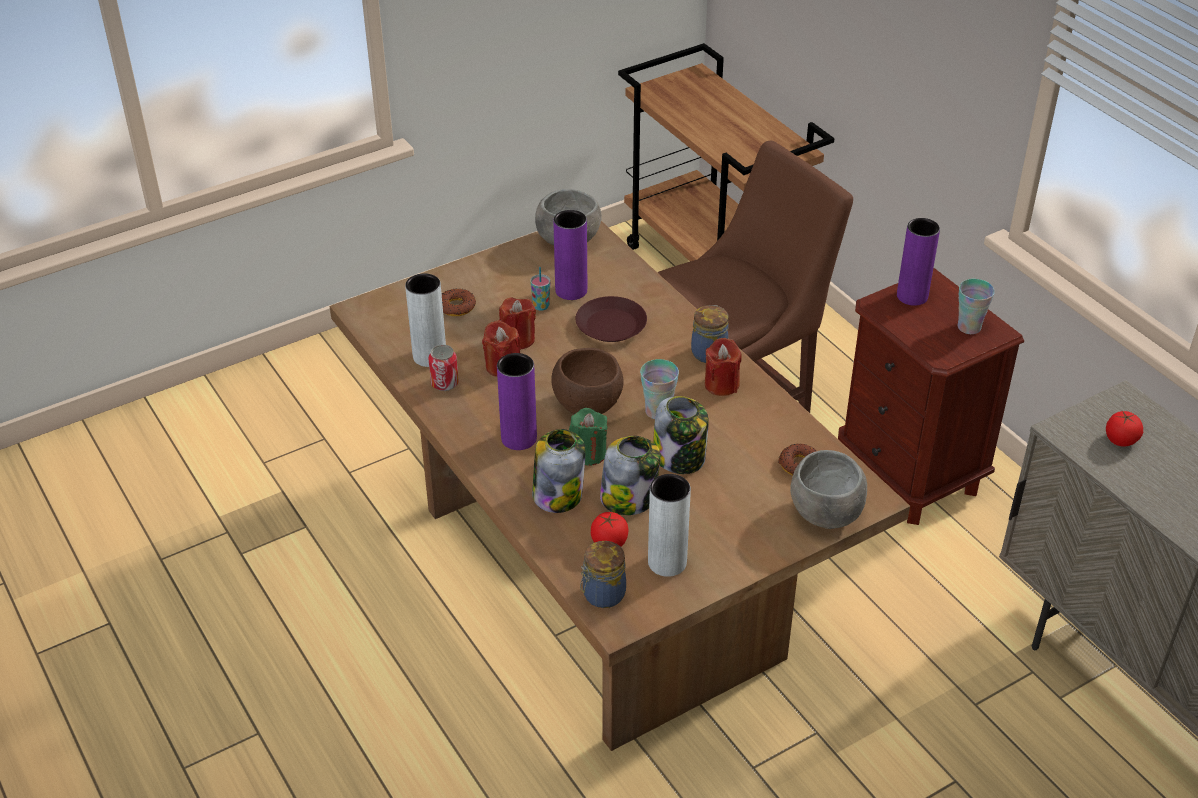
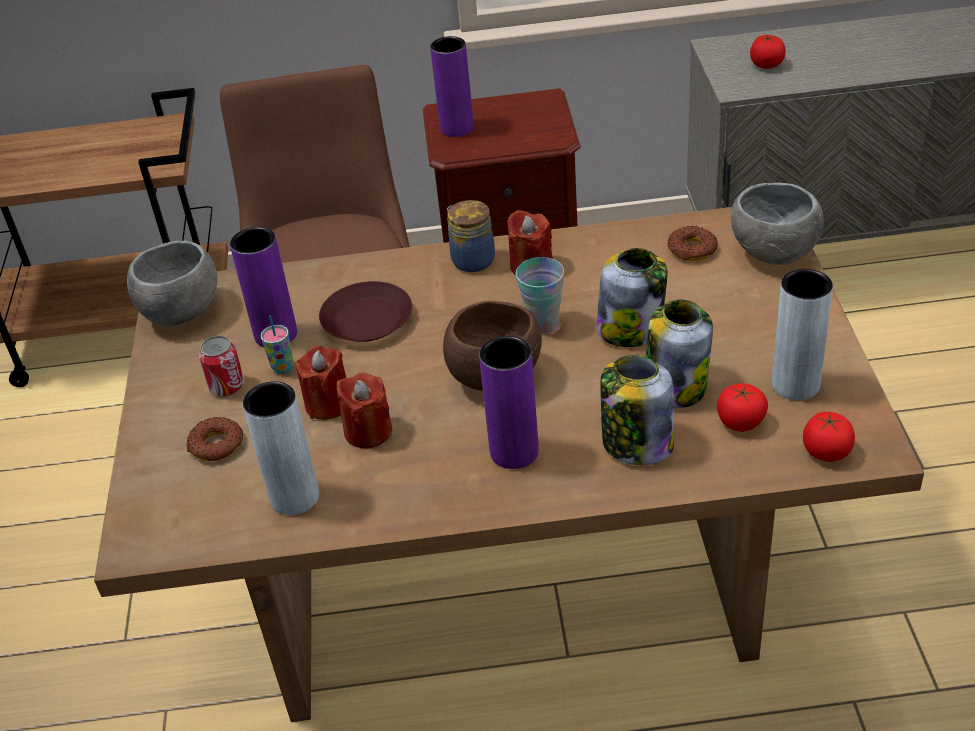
camera: 60 degrees left, 0 degrees up
can [428,345,459,391] -> can moved to [199,336,244,397]
green candle [569,408,607,466] -> none
jar [580,541,626,608] -> tomato [803,412,855,462]
cup [958,279,995,334] -> none

